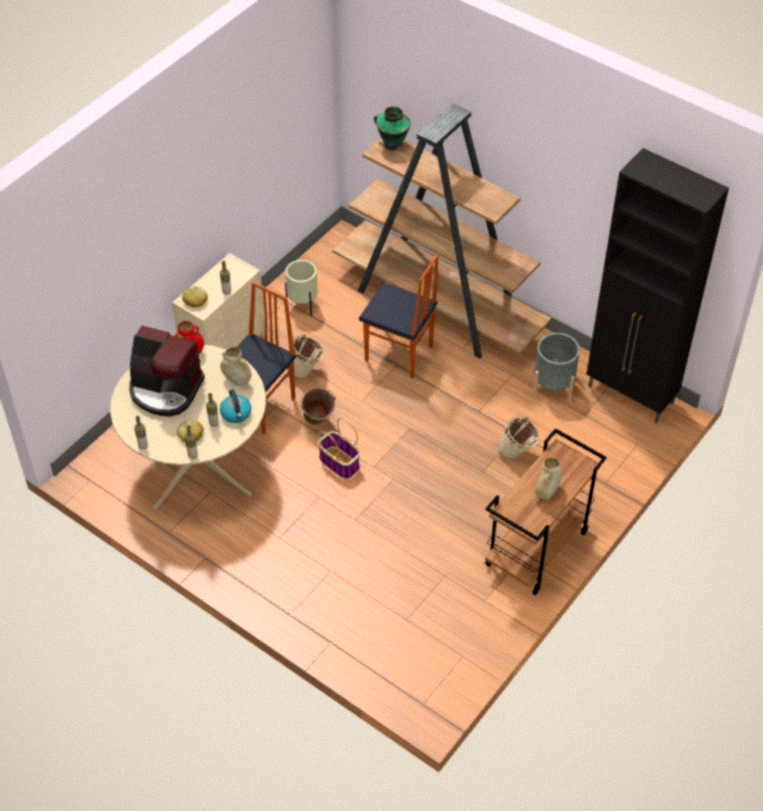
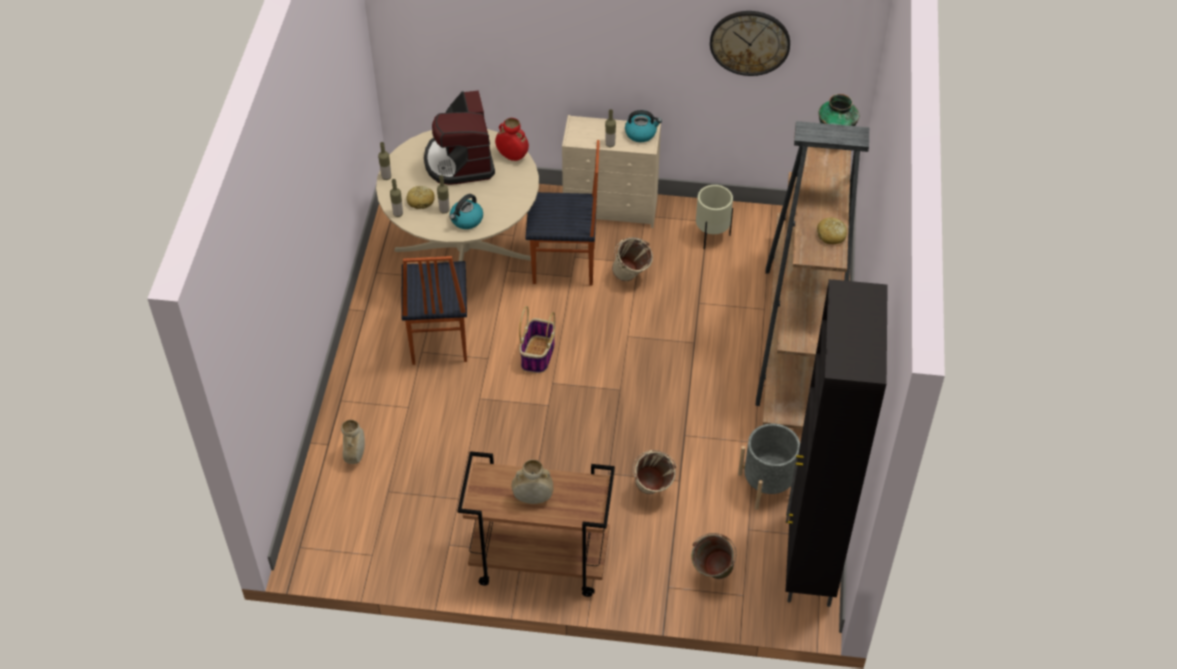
camera: 60 degrees right, 0 degrees up
bread [182,286,208,308] -> bread moved to [817,218,847,244]
beige vase [220,347,251,386] -> beige vase moved to [341,420,365,464]
green bucket [300,387,336,425] -> green bucket moved to [691,533,736,579]
chair [359,254,439,378] -> chair moved to [401,256,467,365]
none -> kettle [625,110,662,142]
none -> wall clock [710,11,790,76]

